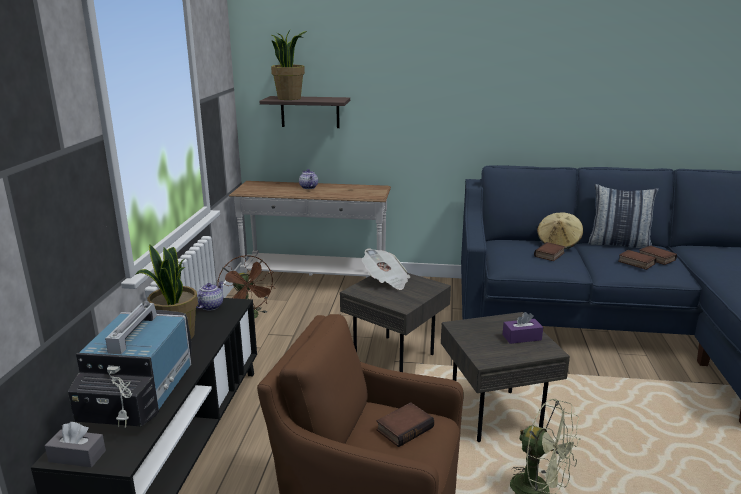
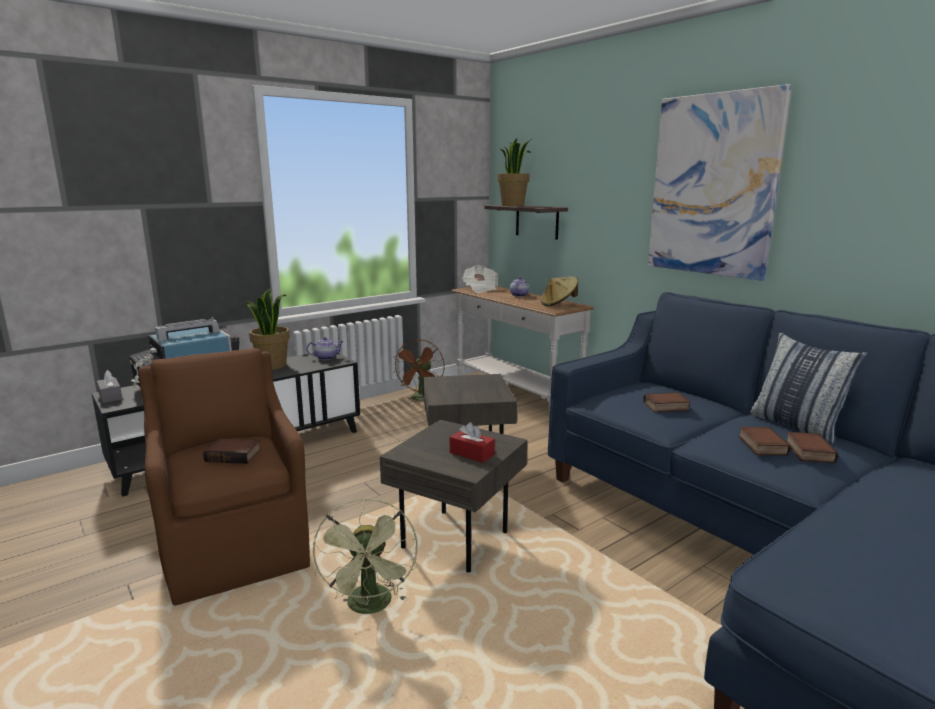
camera: 45 degrees right, 5 degrees down
newspaper [362,248,411,290] -> newspaper moved to [462,265,498,293]
purple tissue box [502,312,543,344] -> red tissue box [450,422,495,463]
beige hat [537,213,583,249] -> beige hat moved to [541,277,578,306]
none -> picture [648,84,792,281]

